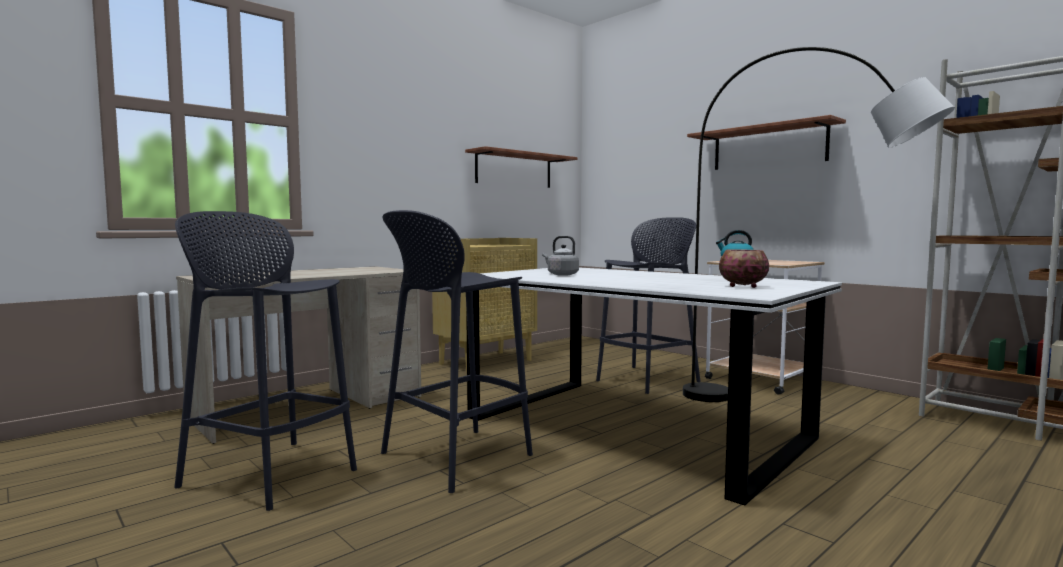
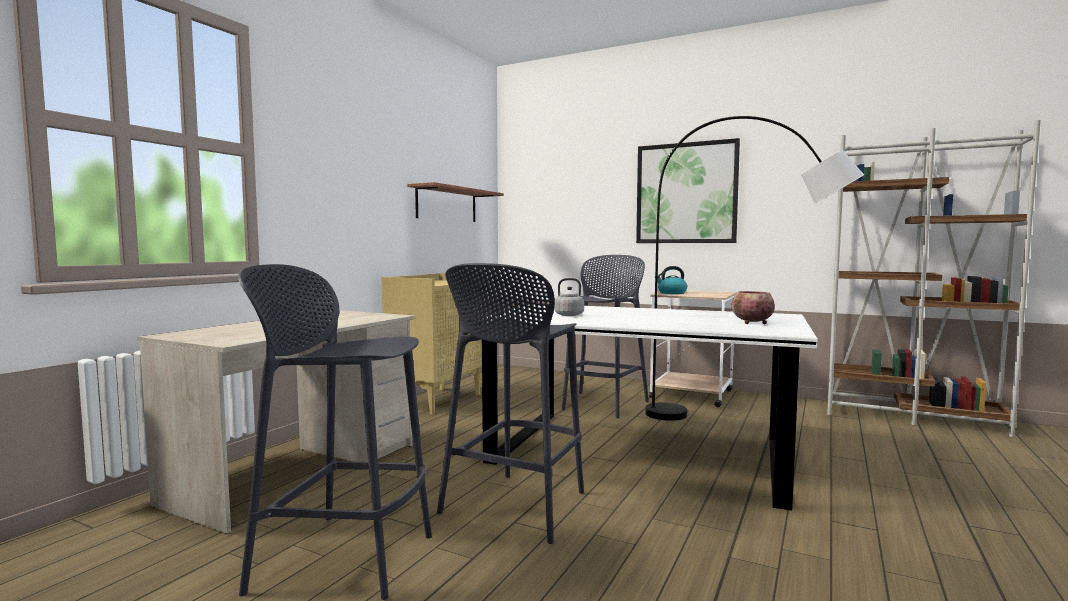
camera: 20 degrees left, 0 degrees up
shelf [687,115,846,170] -> picture [636,138,740,243]

